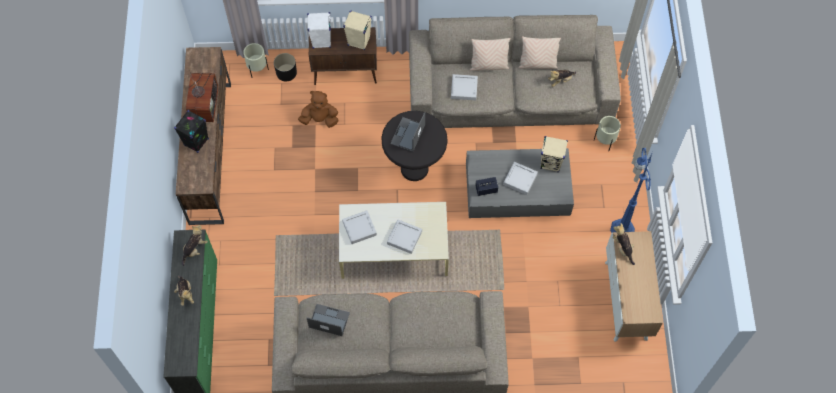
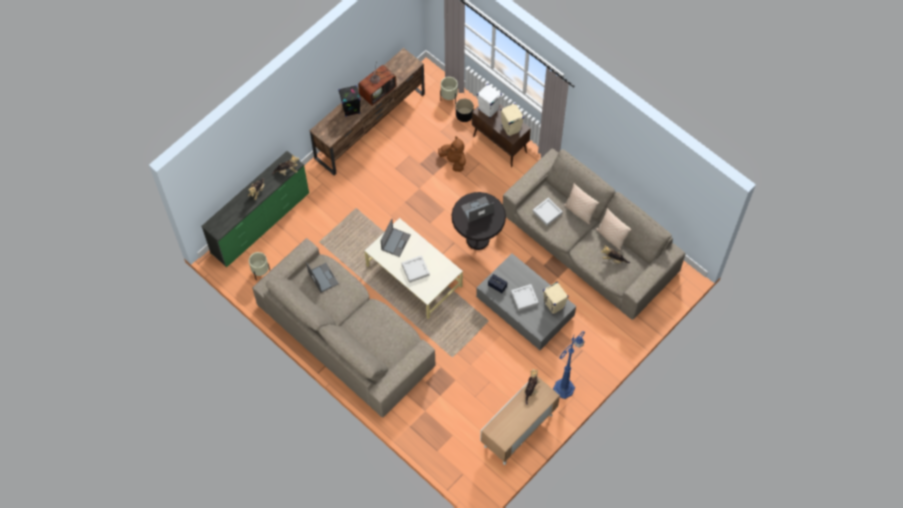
camera: 45 degrees right, 0 degrees up
grey tray [342,210,377,244] -> laptop [381,219,411,257]
beige planter [594,116,621,151] -> beige planter moved to [249,252,270,281]

